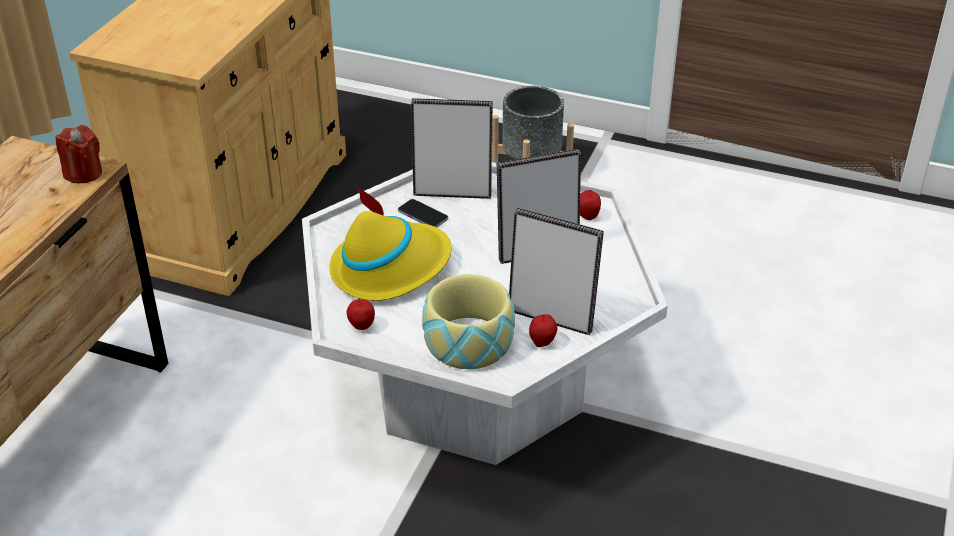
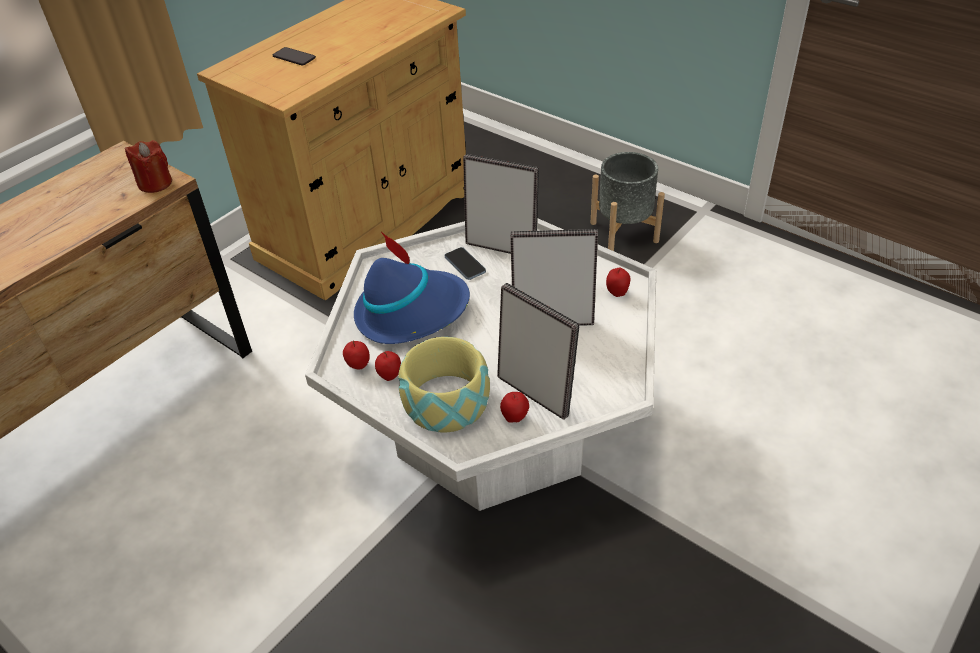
camera: 20 degrees right, 5 degrees up
yellow hat [330,186,452,301] -> blue hat [354,232,470,344]
none -> phone [273,47,316,65]
none -> apple [375,351,401,381]

